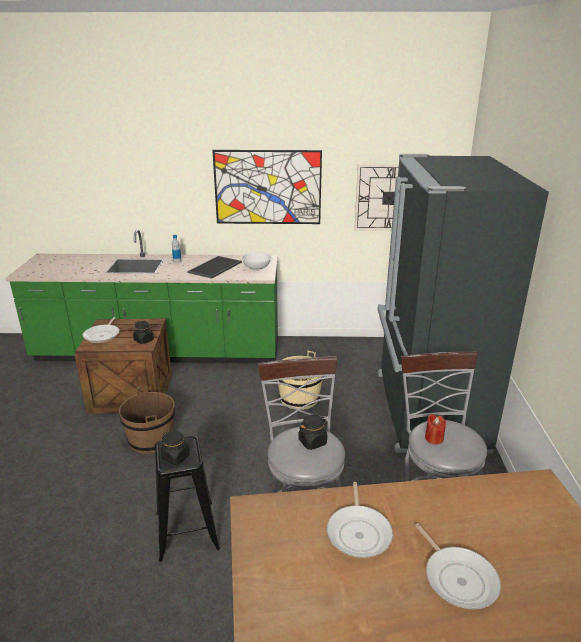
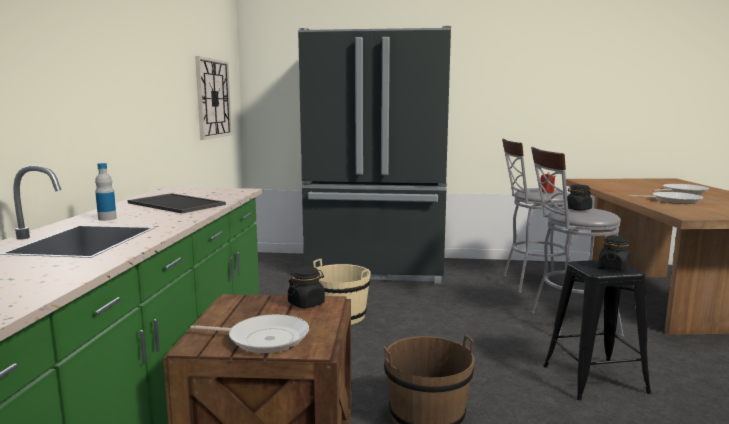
camera: 85 degrees left, 15 degrees down
picture [212,150,322,224] -> none
white bowl [241,252,272,270] -> none

